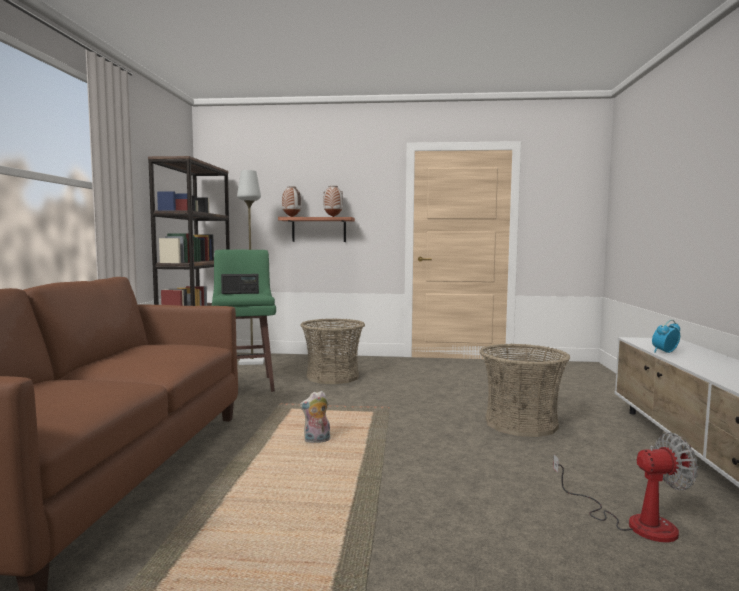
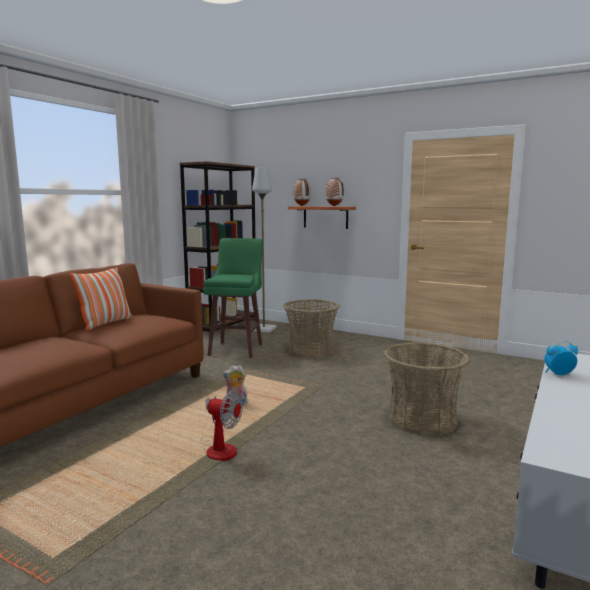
camera: 25 degrees right, 5 degrees up
radio [221,274,259,294] -> none
fan [553,433,698,542] -> fan moved to [201,390,243,461]
none -> pillow [70,267,133,331]

